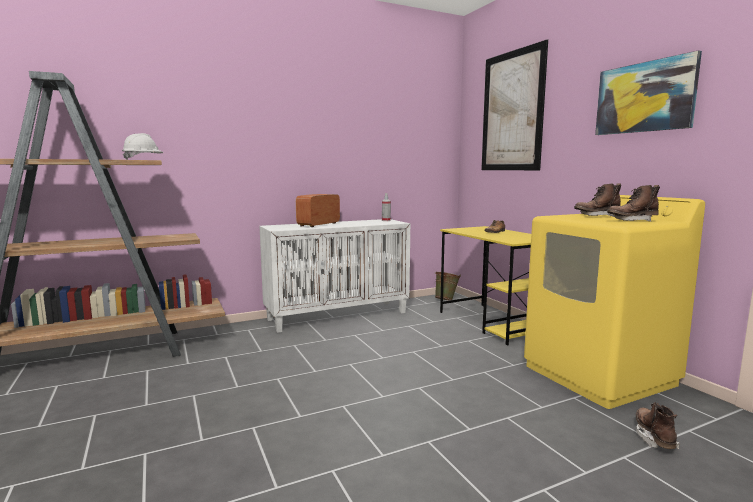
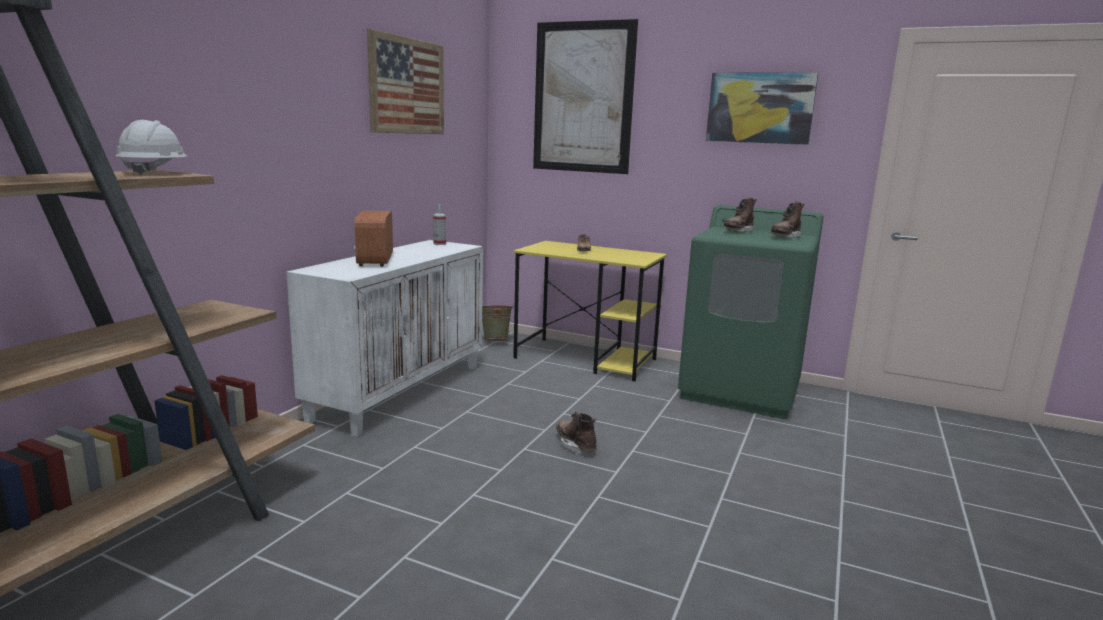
camera: 40 degrees left, 5 degrees up
yellow washing machine [524,195,705,409] -> green washing machine [678,205,824,419]
brown boot [636,402,680,449] -> brown boot moved to [556,412,597,454]
none -> picture [367,28,444,134]

